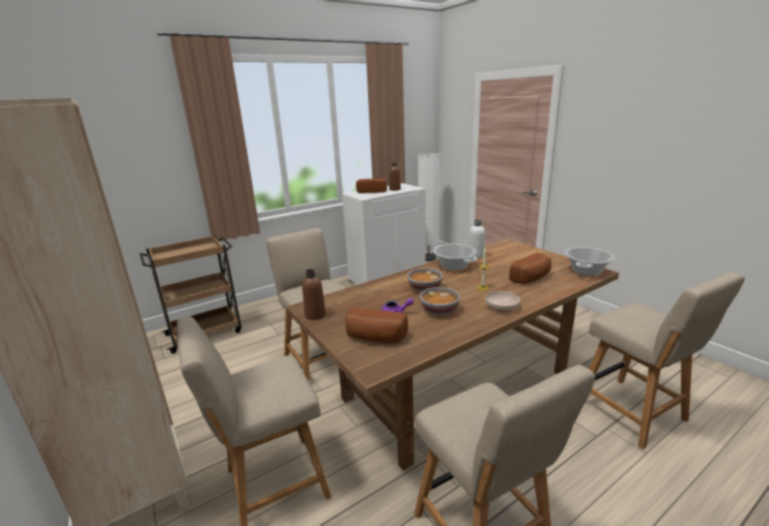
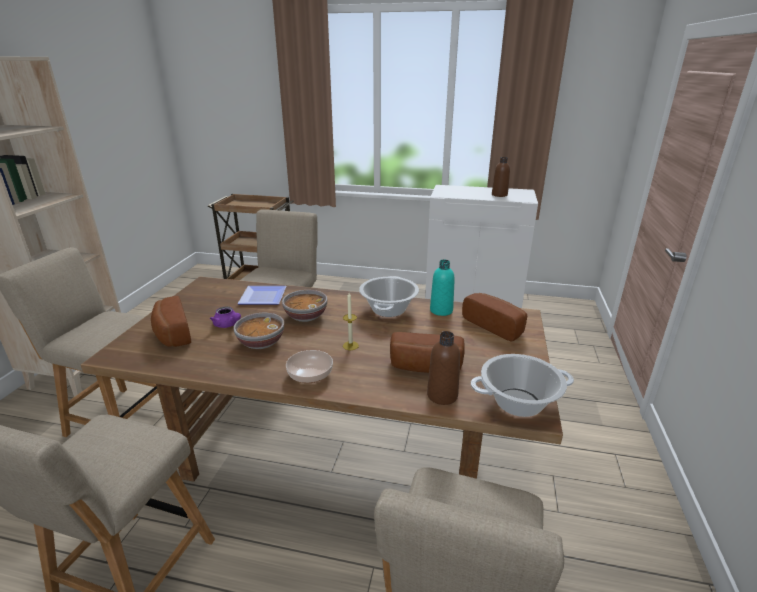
camera: 45 degrees right, 5 degrees up
brown bottle [302,269,326,320] -> brown bottle moved to [427,331,460,405]
bread [356,179,387,193] -> bread moved to [462,293,527,342]
white floor lamp [418,153,440,261] -> none
white bottle [469,220,485,259] -> turquoise bottle [430,259,455,316]
none -> plate [238,286,286,304]

